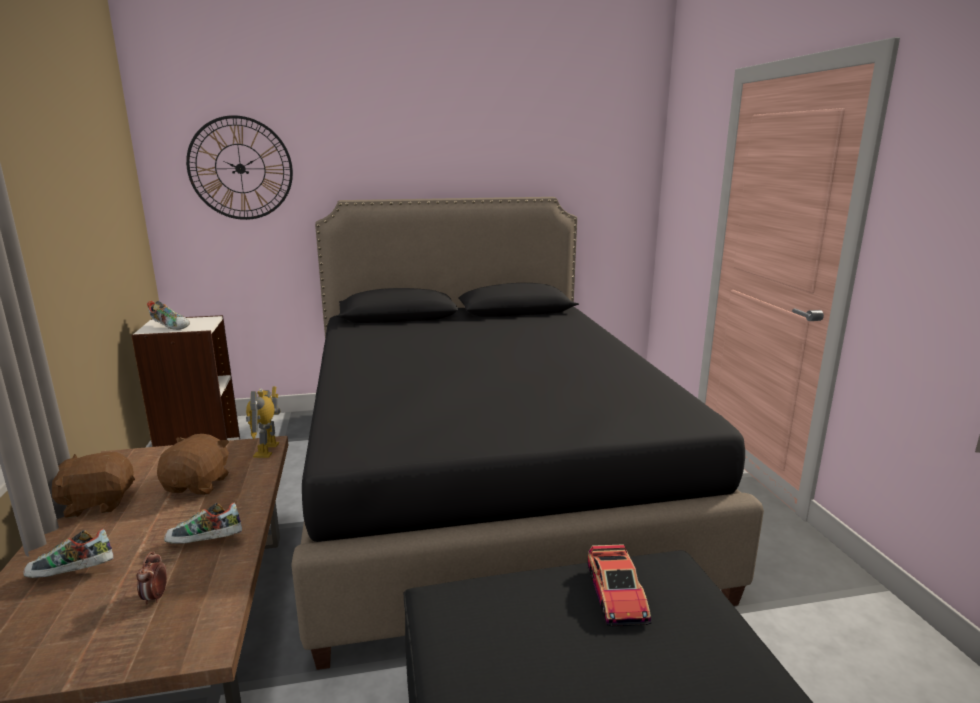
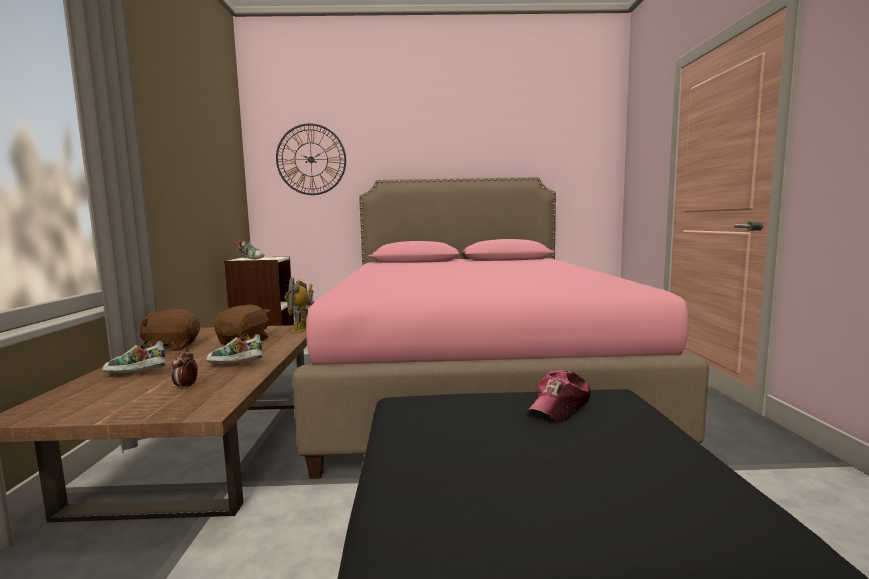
camera: 10 degrees right, 10 degrees down
black bed [291,197,764,670] -> pink bed [293,177,709,479]
toy car [588,544,652,626] -> cap [527,370,591,422]

